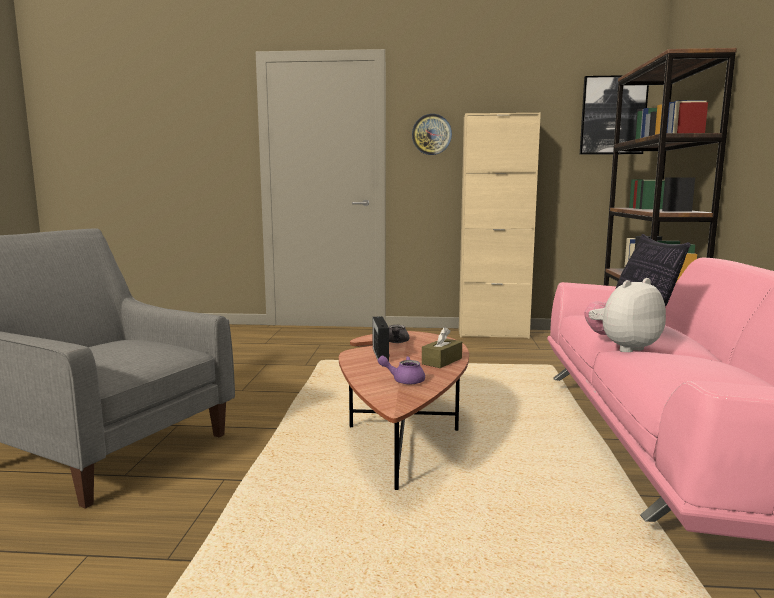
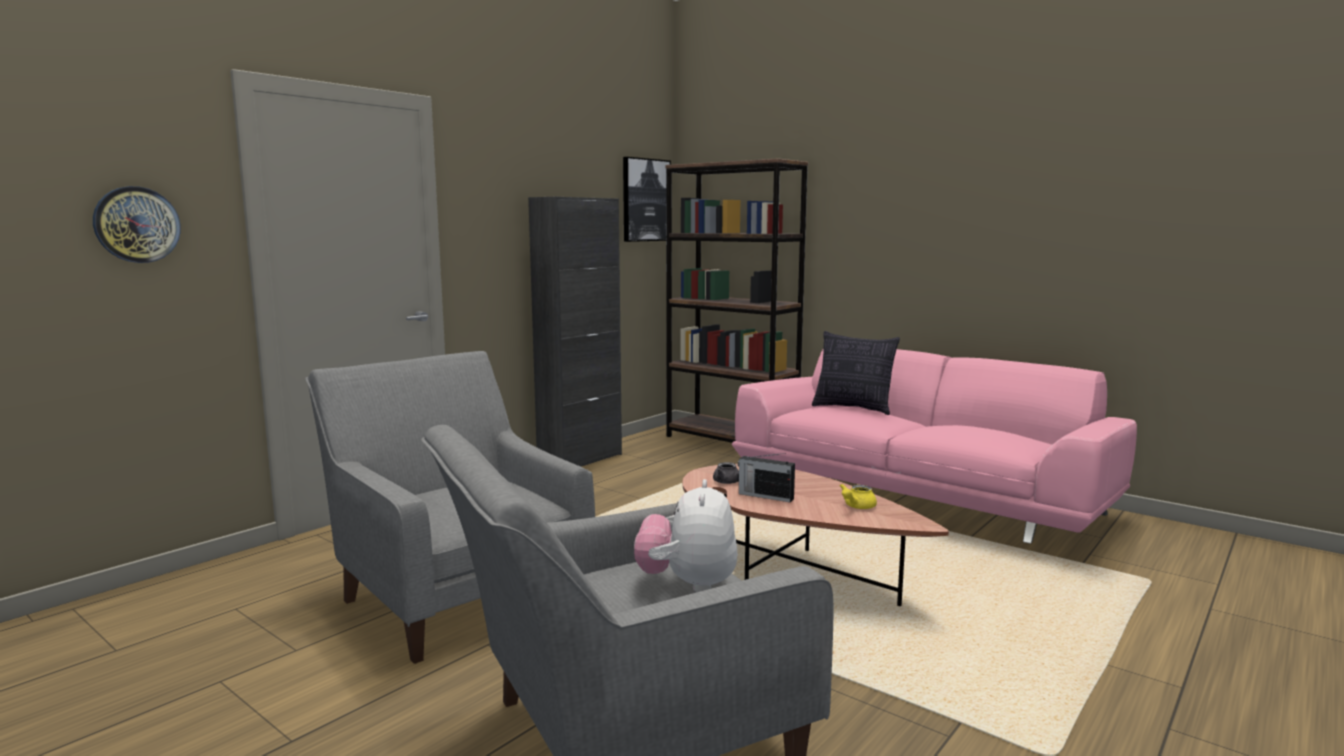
camera: 55 degrees left, 0 degrees up
purple teapot [378,356,425,384] -> yellow teapot [840,484,877,509]
wall clock [412,114,452,155] -> wall clock moved to [93,186,181,263]
brown tissue box [422,327,462,368] -> none
beige cabinet [459,113,541,339] -> black cabinet [528,197,622,467]
plush toy [584,278,666,352] -> plush toy moved to [634,479,738,592]
none -> grey armchair [305,351,595,664]

